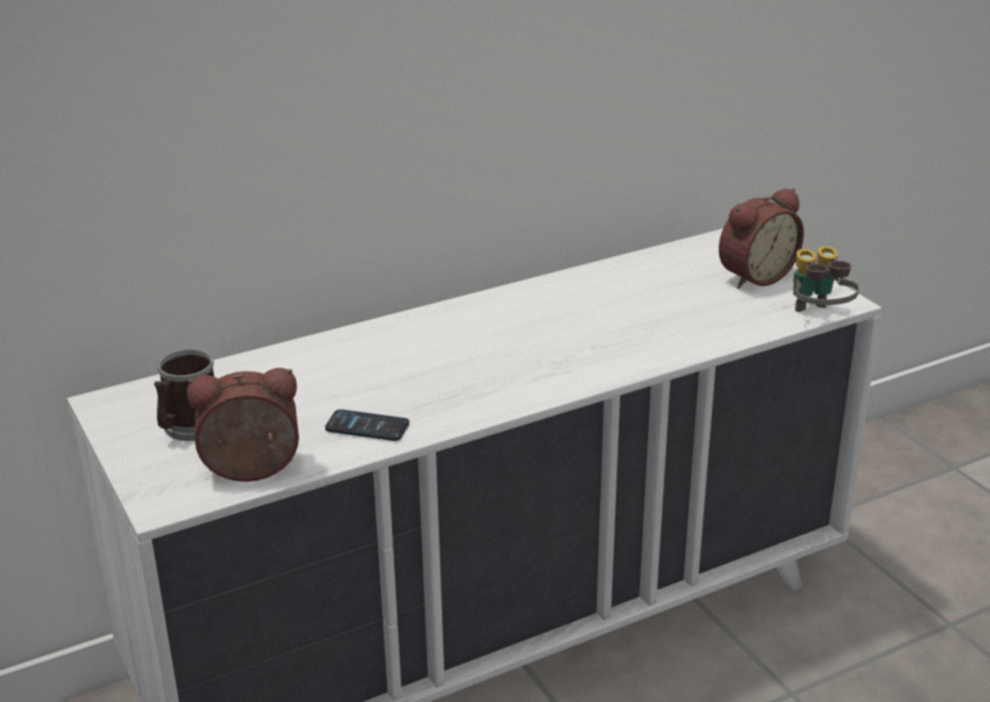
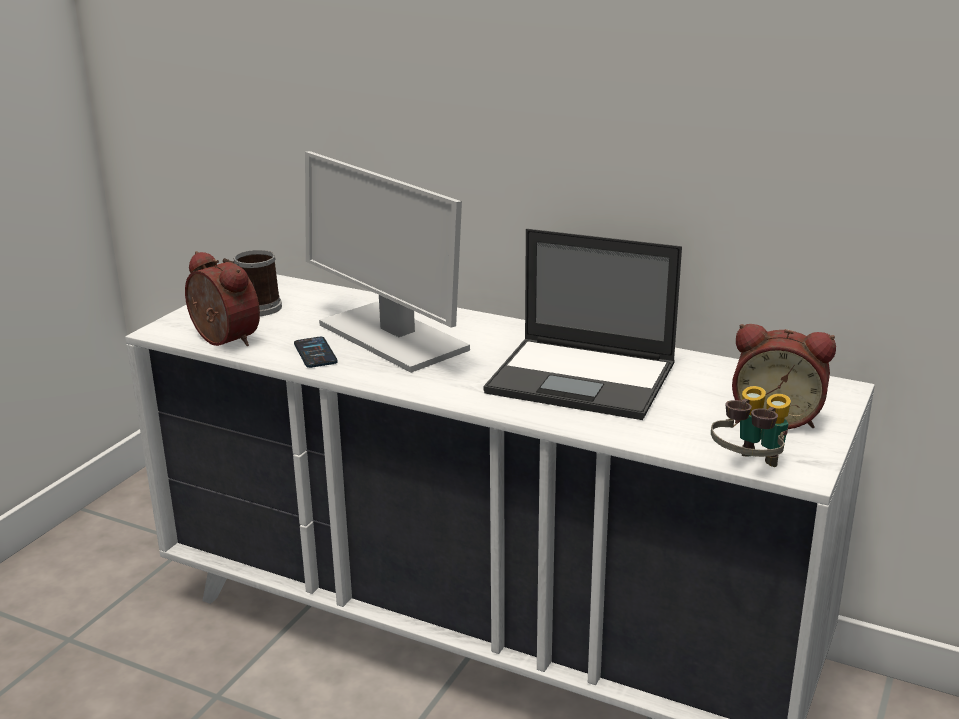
camera: 55 degrees right, 5 degrees down
none -> monitor [305,151,470,373]
none -> laptop [483,229,682,420]

